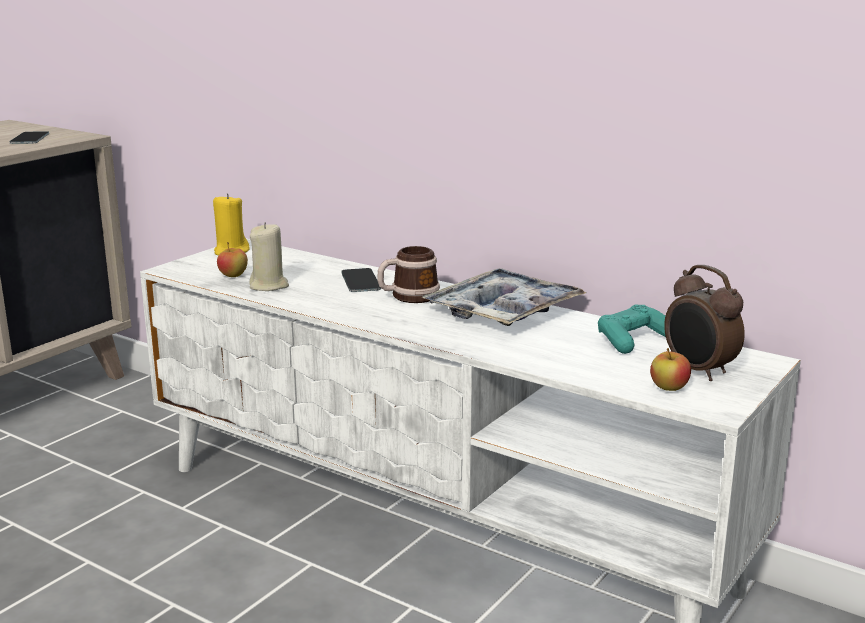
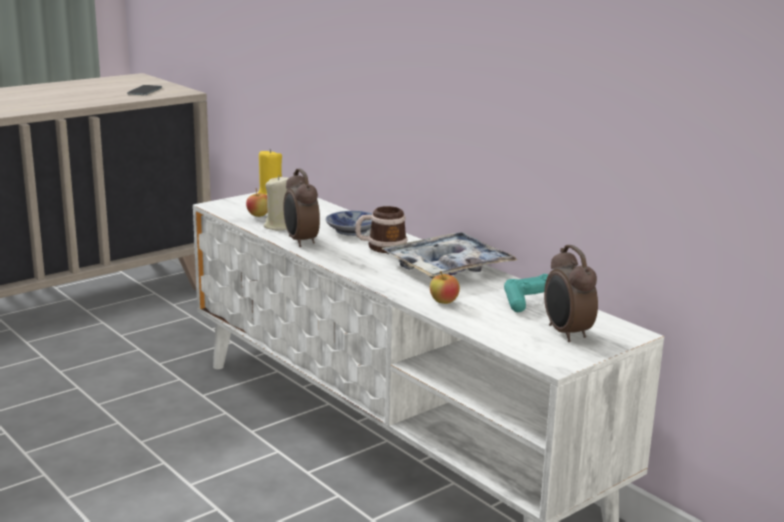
camera: 15 degrees right, 0 degrees up
phone [341,268,381,292] -> bowl [326,211,373,236]
apple [650,348,691,391] -> apple moved to [430,271,460,304]
none -> alarm clock [283,169,320,247]

